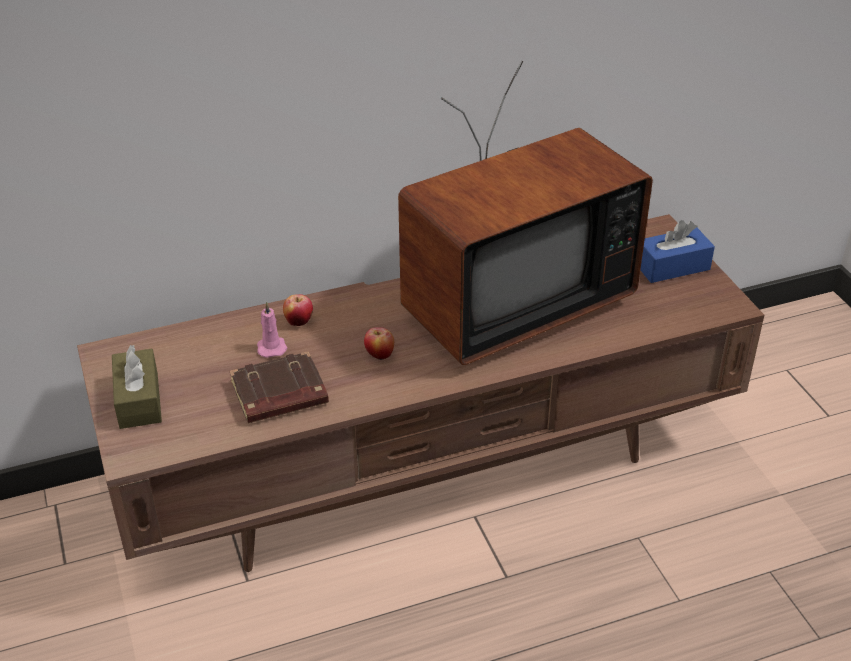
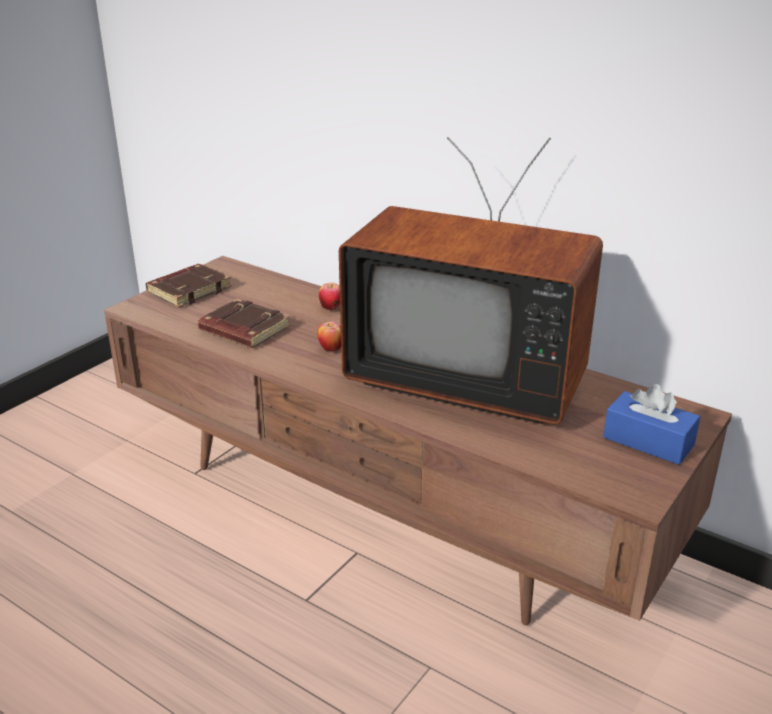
camera: 55 degrees right, 10 degrees down
brown tissue box [112,345,162,429] -> brown book [146,264,231,308]
pink candle [257,302,287,358] -> none

